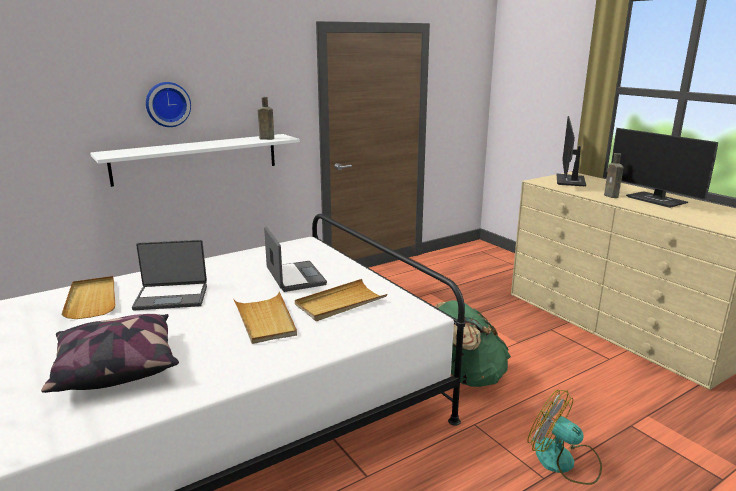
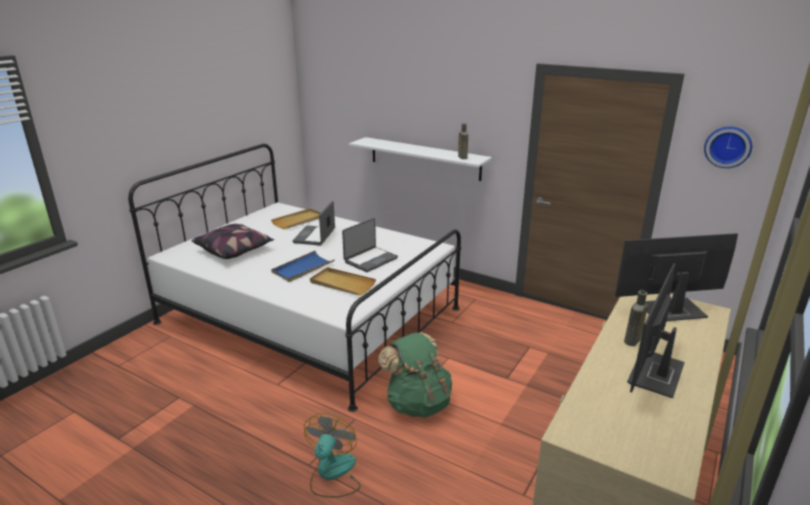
camera: 65 degrees right, 5 degrees up
laptop [132,240,207,310] -> laptop turned 45 degrees clockwise [293,201,335,246]
wall clock [146,82,191,127] -> wall clock moved to [704,126,752,168]
beige tray [233,291,297,344] -> blue tray [271,251,335,282]

